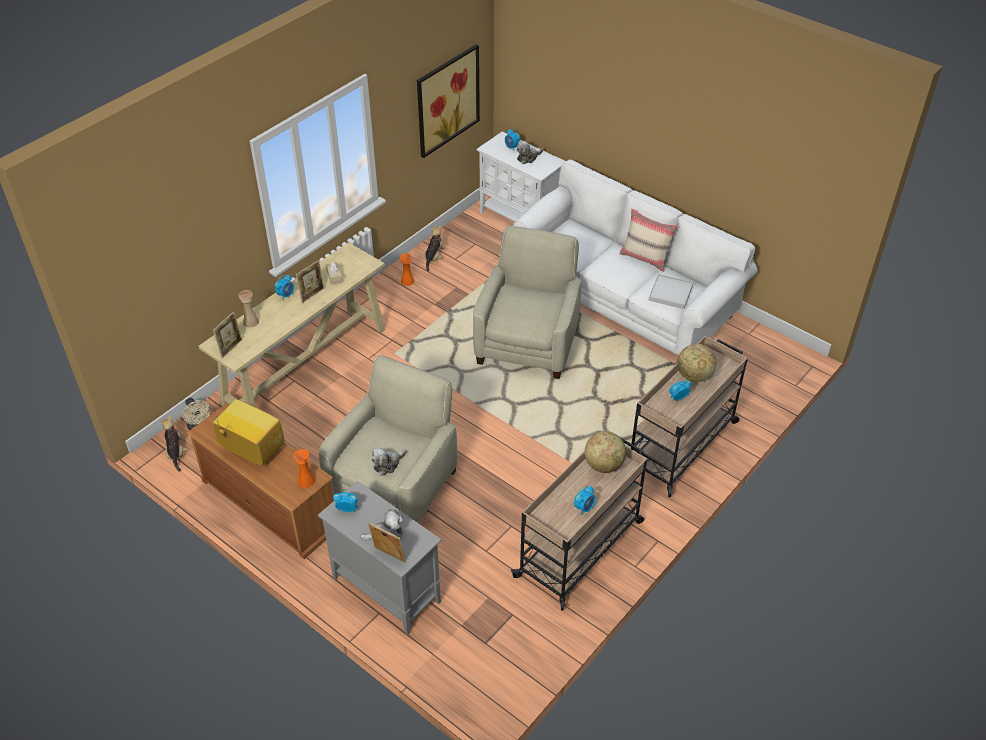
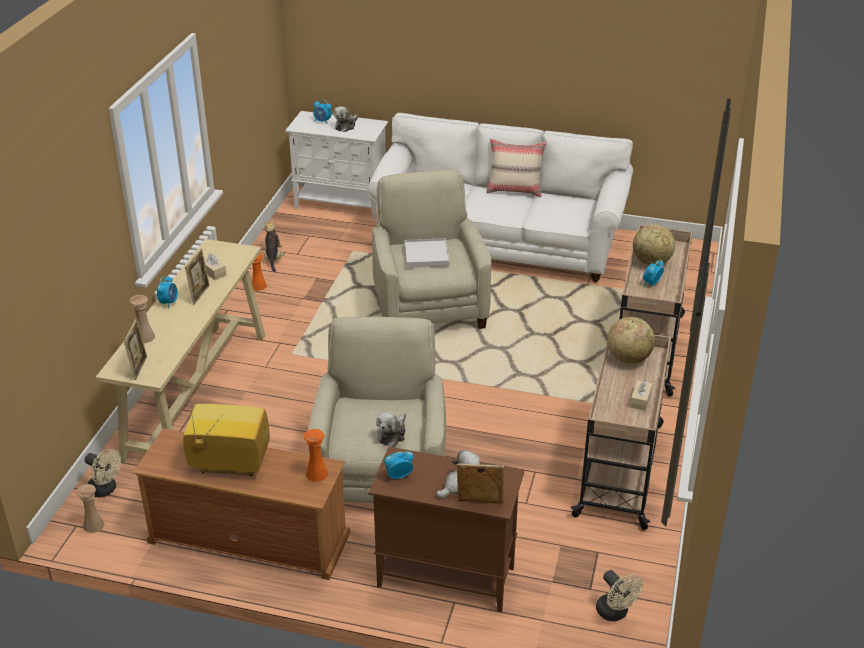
camera: 25 degrees left, 10 degrees down
plush toy [161,415,187,472] -> beige vase [76,484,104,533]
grey cabinet [318,481,441,635] -> brown cabinet [368,447,524,612]
picture [417,44,480,158] -> none
alarm clock [574,486,596,515] -> beige tissue box [630,379,653,411]
white tray [648,274,693,309] -> white tray moved to [405,238,449,268]
none -> beige fan [596,570,643,621]

